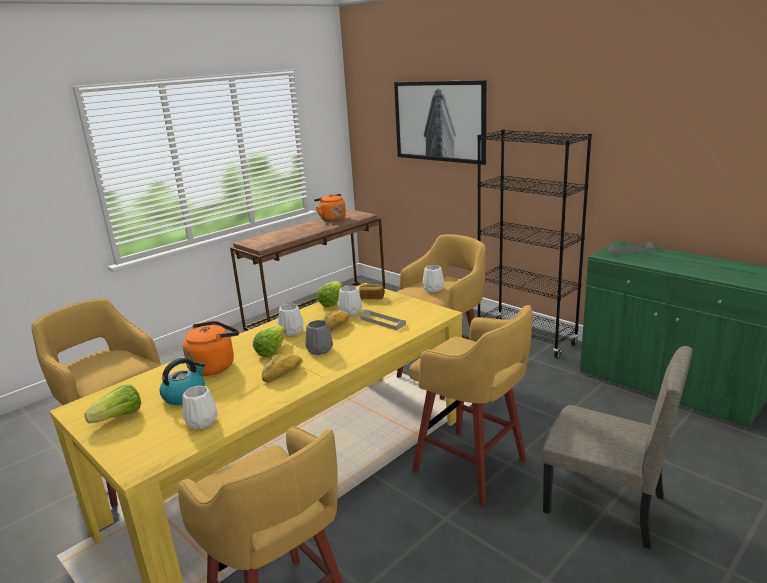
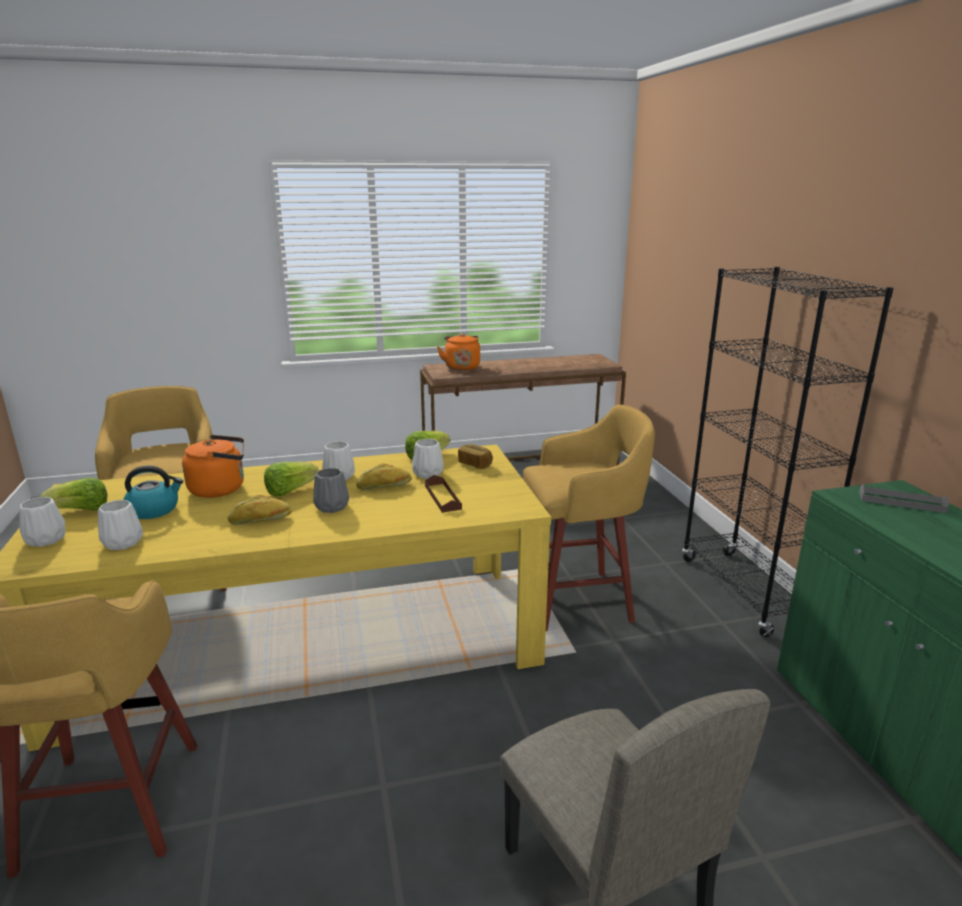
camera: 30 degrees right, 0 degrees up
orange kettle [314,194,346,222] -> orange kettle moved to [437,334,480,371]
grey tray [360,310,406,330] -> brown tray [425,475,462,513]
picture [394,80,486,165] -> none
yellow stool [409,305,533,506] -> none
white vase [422,265,444,292] -> white vase moved to [20,497,66,547]

